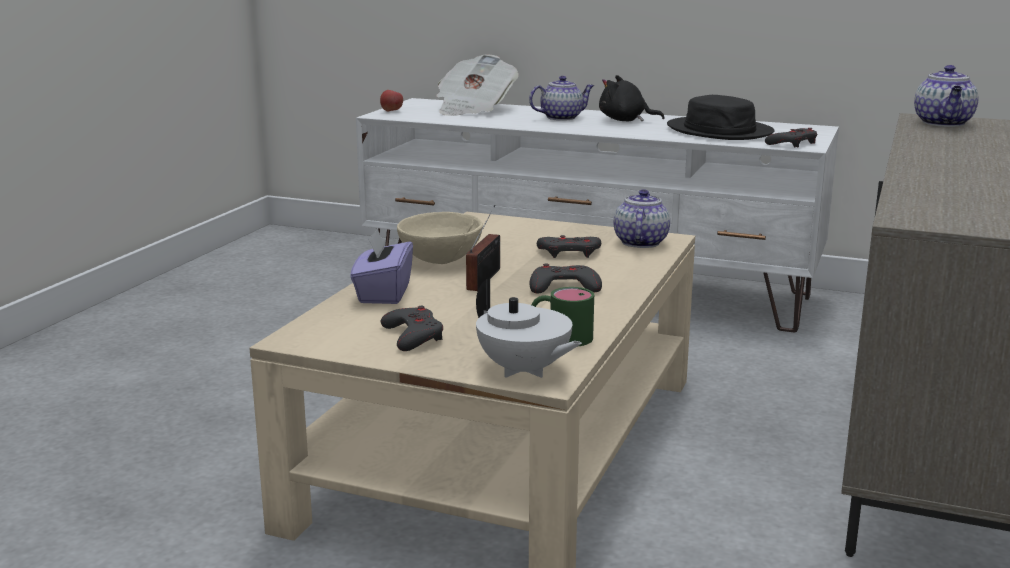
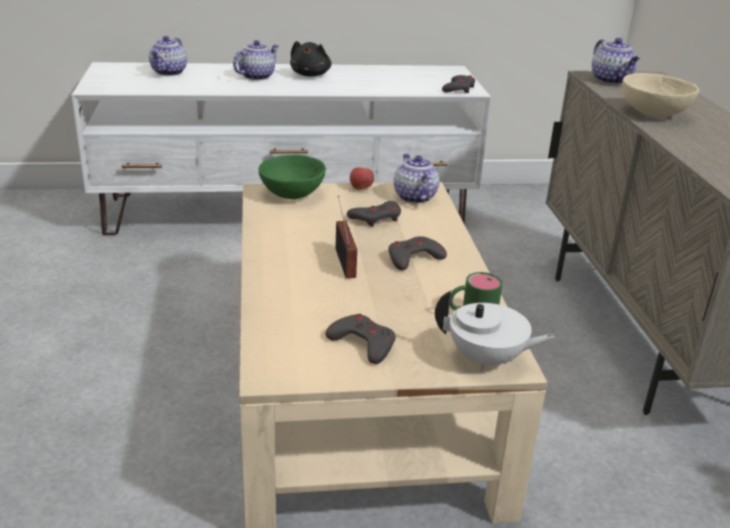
camera: 30 degrees left, 10 degrees up
purple tissue box [350,228,413,304] -> none
apple [380,90,403,111] -> apple moved to [350,168,374,190]
beige bowl [397,212,483,264] -> beige bowl moved to [622,73,699,117]
newspaper [437,54,519,116] -> teapot [149,36,187,76]
black plush toy [599,75,665,121] -> black plush toy turned 75 degrees counterclockwise [290,41,331,76]
black hat [667,95,775,140] -> none
none -> green bowl [258,155,326,199]

